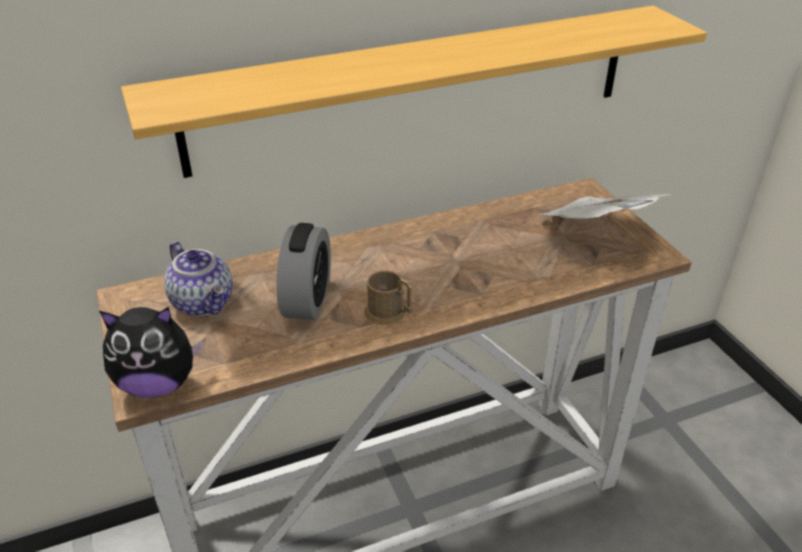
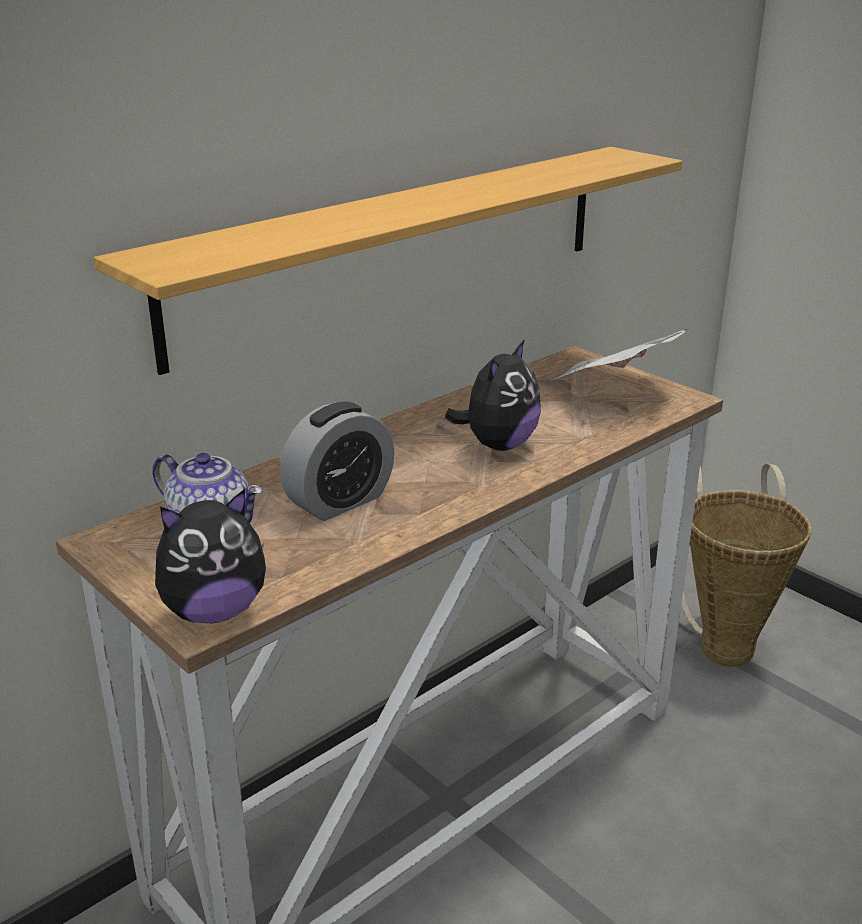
camera: 20 degrees left, 10 degrees down
alarm clock [276,223,331,320] -> alarm clock turned 60 degrees clockwise [280,402,394,521]
brown mug [364,271,413,325] -> none
none -> plush toy [445,339,541,451]
none -> basket [681,464,812,667]

